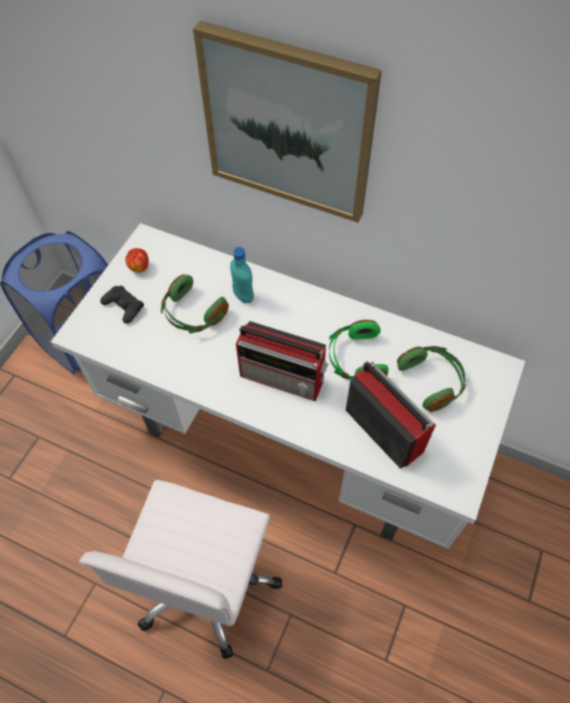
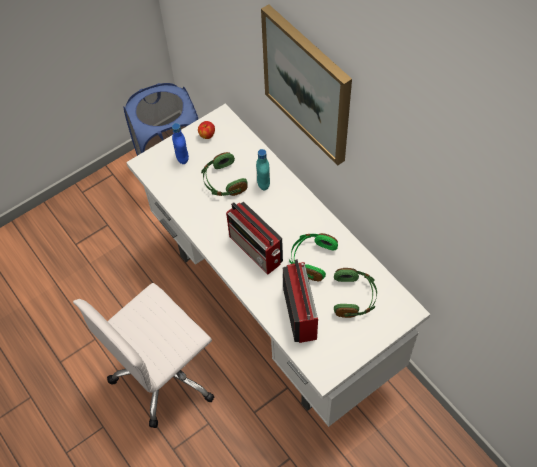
camera: 30 degrees right, 0 degrees up
black game controller [100,285,144,324] -> blue bottle [172,123,189,164]

